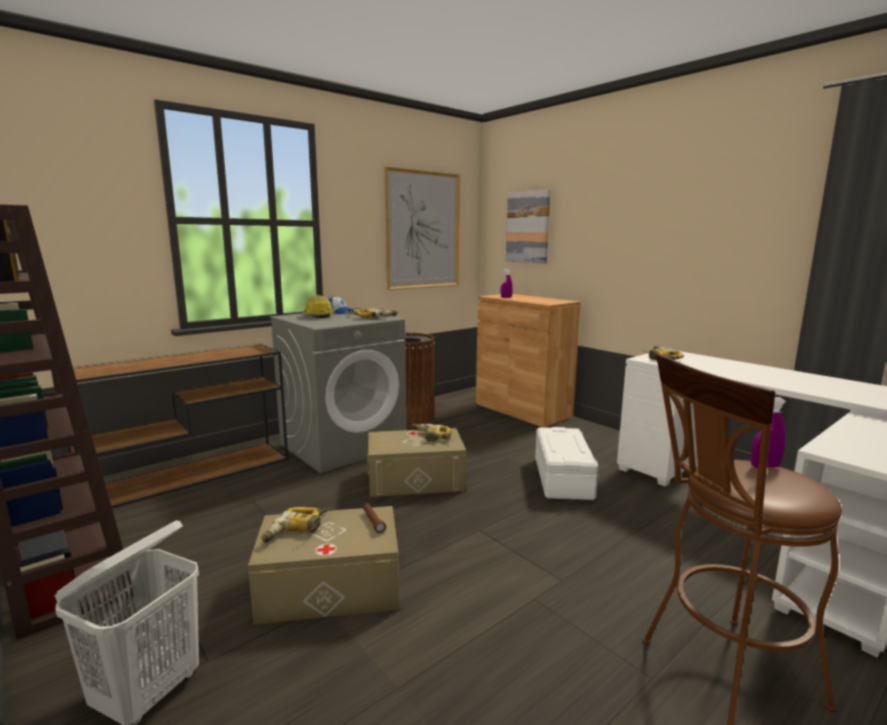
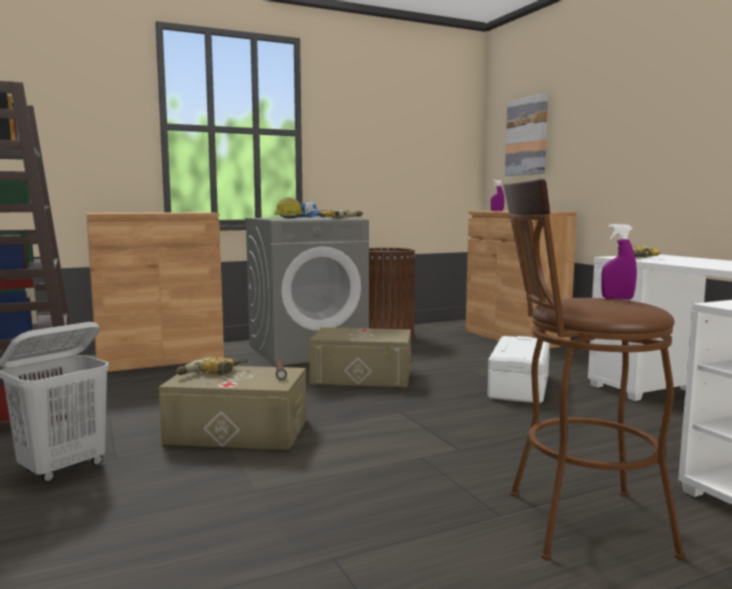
camera: 15 degrees right, 5 degrees down
brown console table [51,344,288,508] -> brown cabinet [86,212,224,372]
picture [385,166,460,290] -> none
power drill [411,424,452,441] -> none

